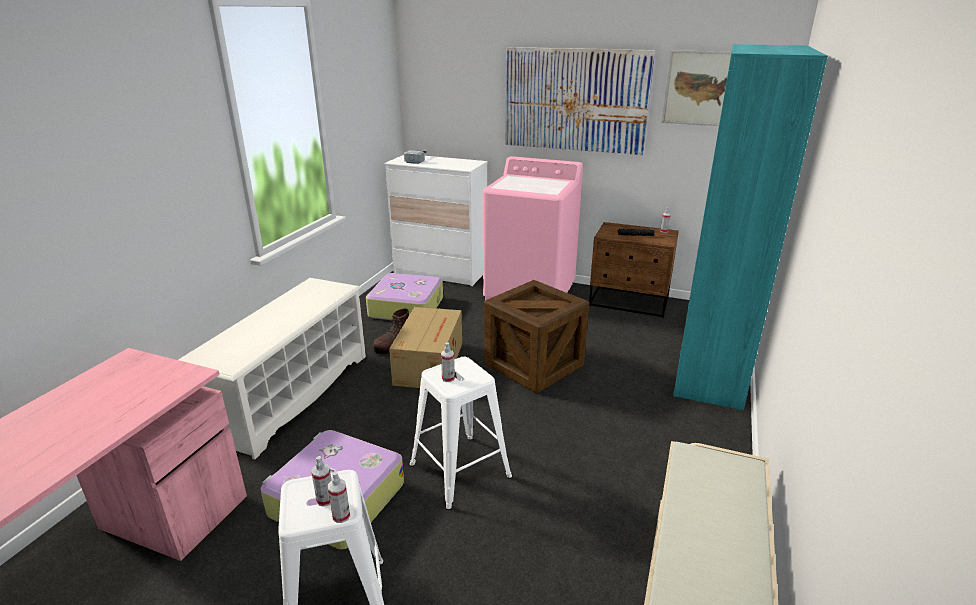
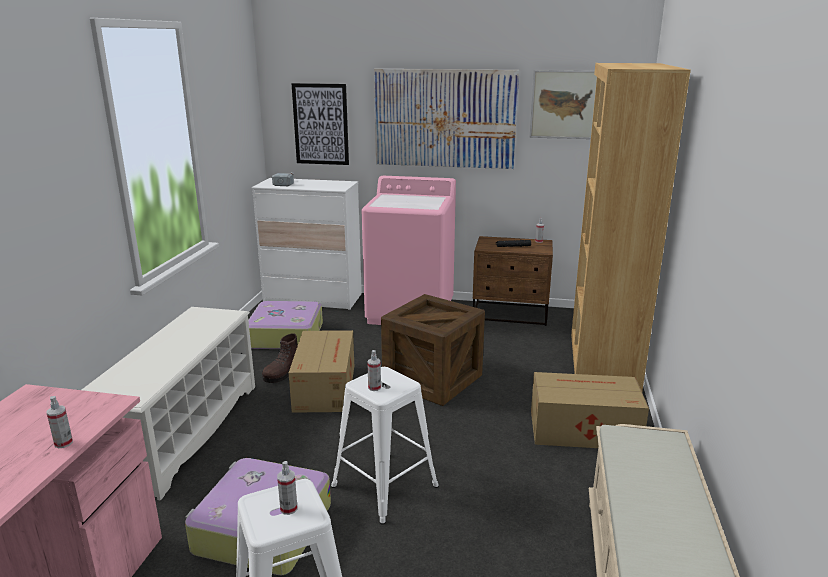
camera: 10 degrees left, 5 degrees down
spray bottle [328,471,350,523] -> spray bottle moved to [47,396,73,448]
turquoise bookcase [673,44,828,410] -> brown bookcase [571,63,691,391]
none -> picture [291,83,349,165]
none -> cardboard box [531,372,649,448]

